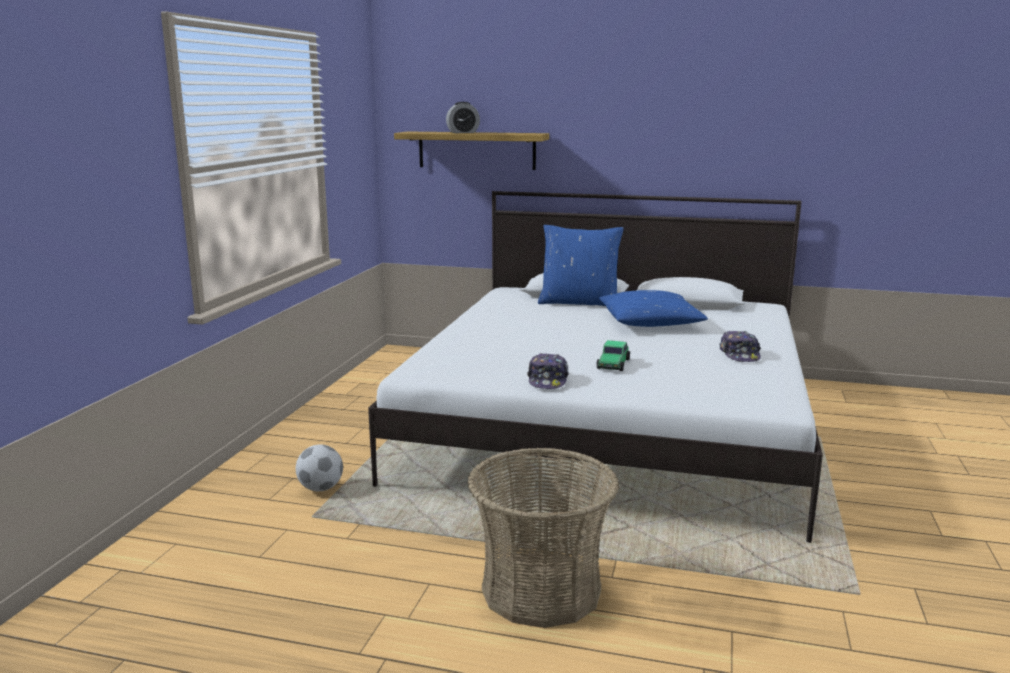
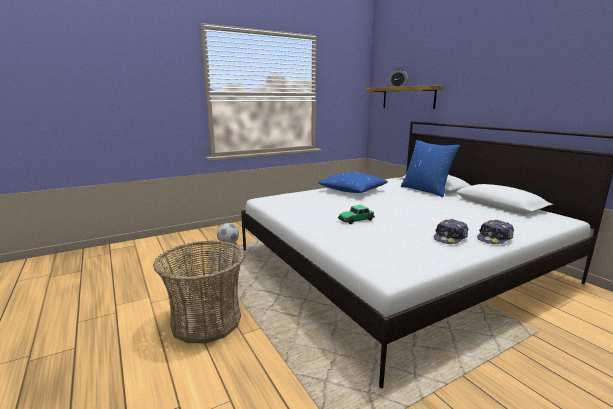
camera: 45 degrees right, 0 degrees up
cap [527,353,569,389] -> cap moved to [477,220,514,244]
blue pillow [599,290,708,327] -> blue pillow moved to [317,172,388,193]

